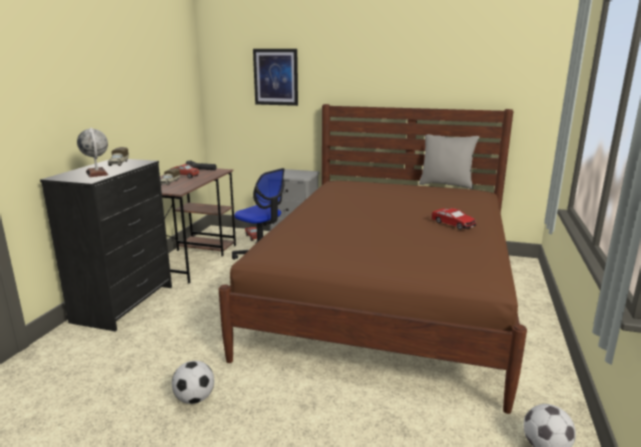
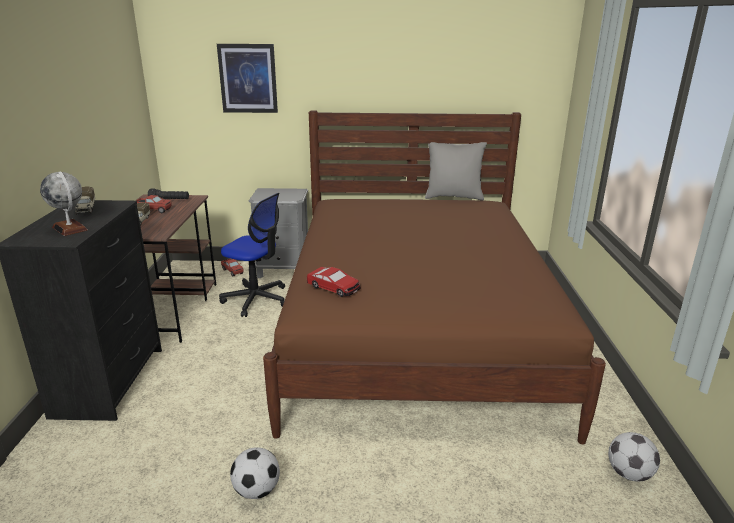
camera: 15 degrees left, 5 degrees up
toy car [431,208,476,230] -> toy car moved to [307,267,361,297]

